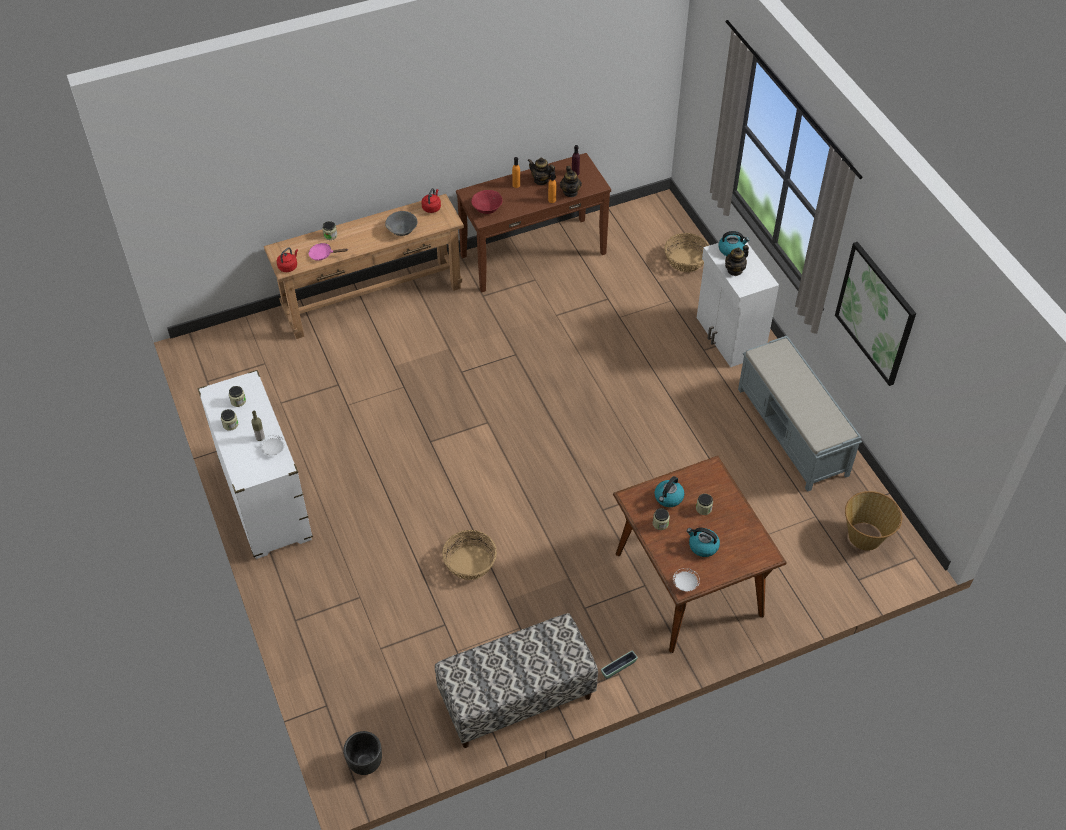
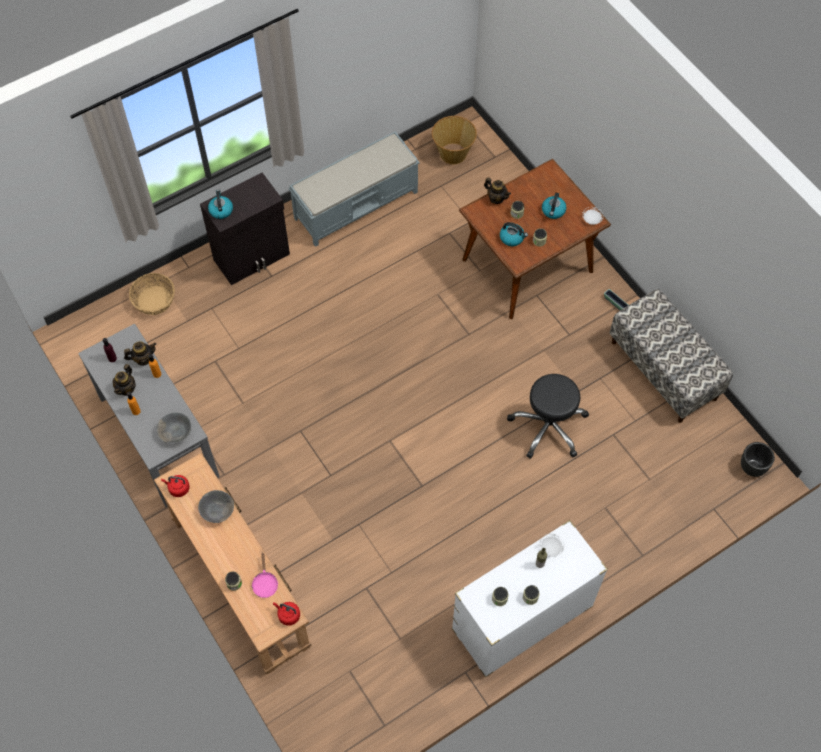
camera: 100 degrees left, 10 degrees up
basket [442,530,497,580] -> black stool [507,374,589,459]
brown console table [456,153,611,292] -> grey console table [78,324,220,507]
red bowl [471,190,503,214] -> grey bowl [157,412,191,443]
white cabinet [697,236,779,367] -> black cabinet [200,173,290,285]
teapot [725,245,749,276] -> teapot moved to [484,177,511,204]
picture [835,242,916,386] -> none

